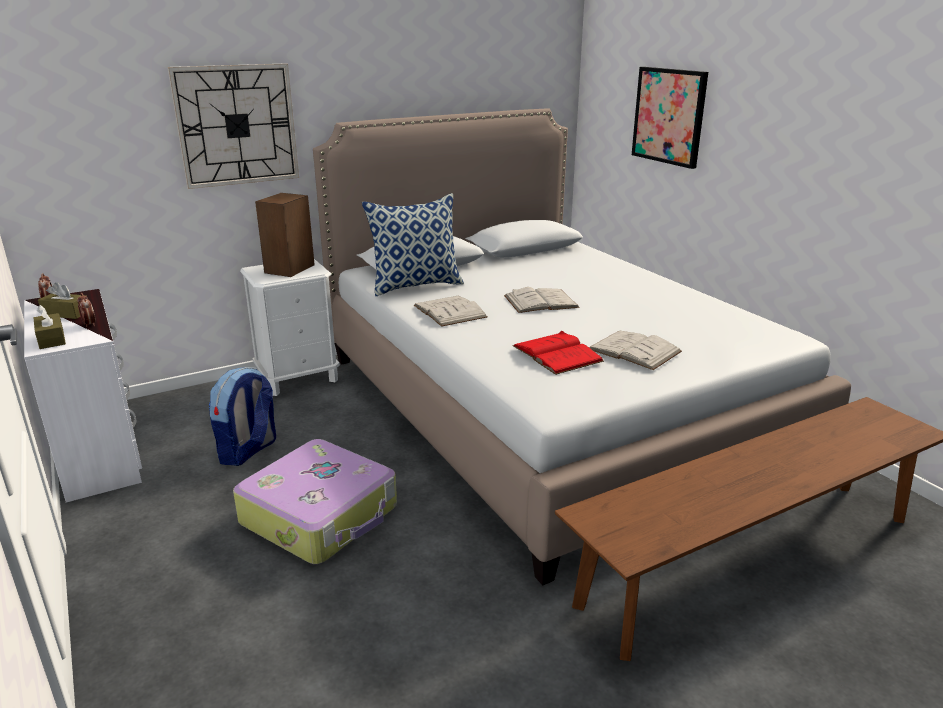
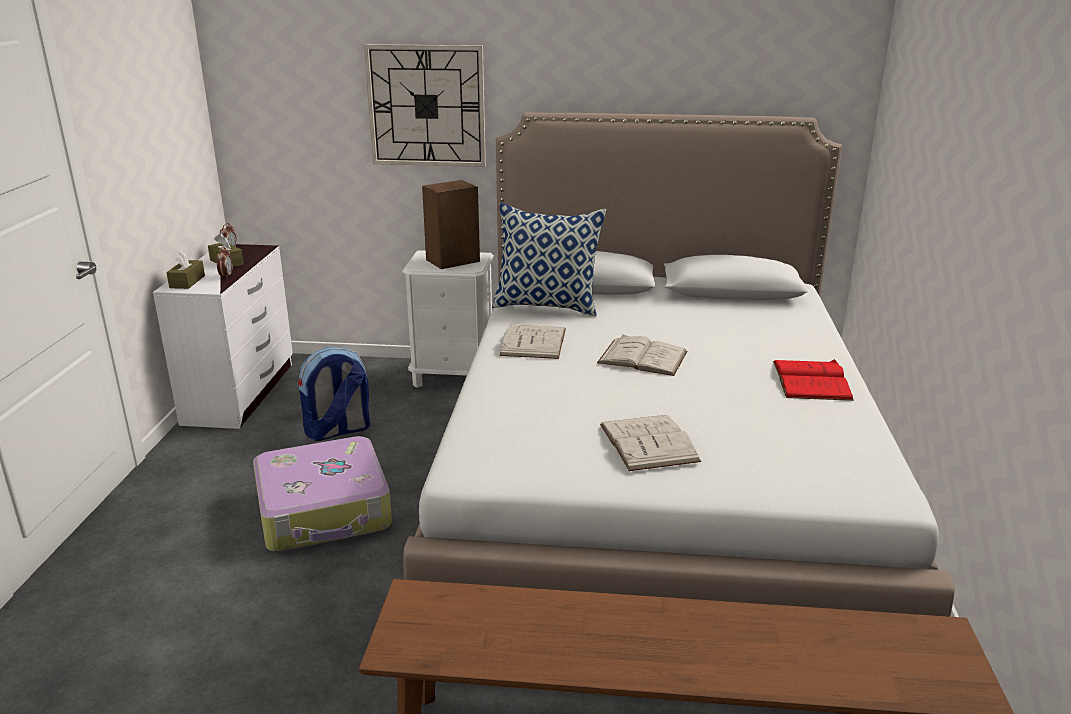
camera: 35 degrees right, 0 degrees up
red book [512,331,604,375] -> red book moved to [773,359,854,401]
picture [632,67,708,169] -> none

